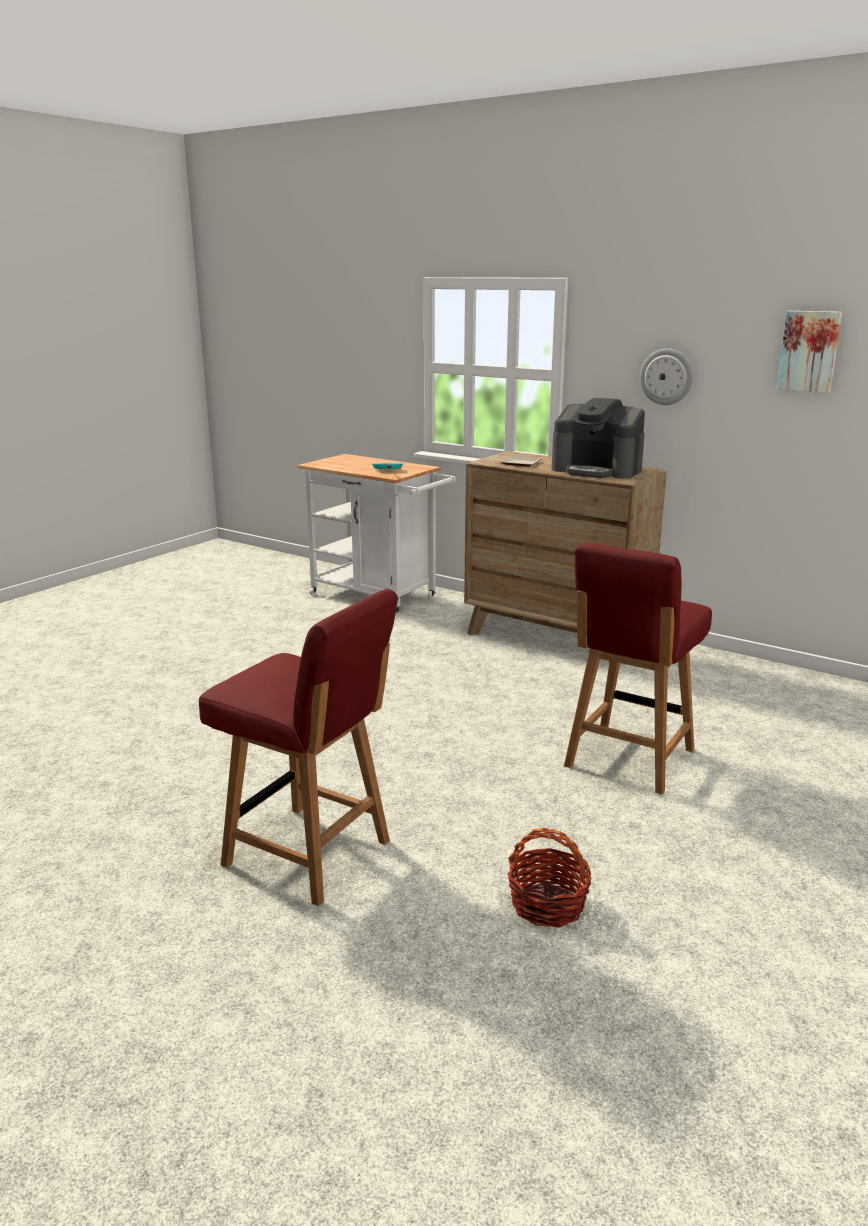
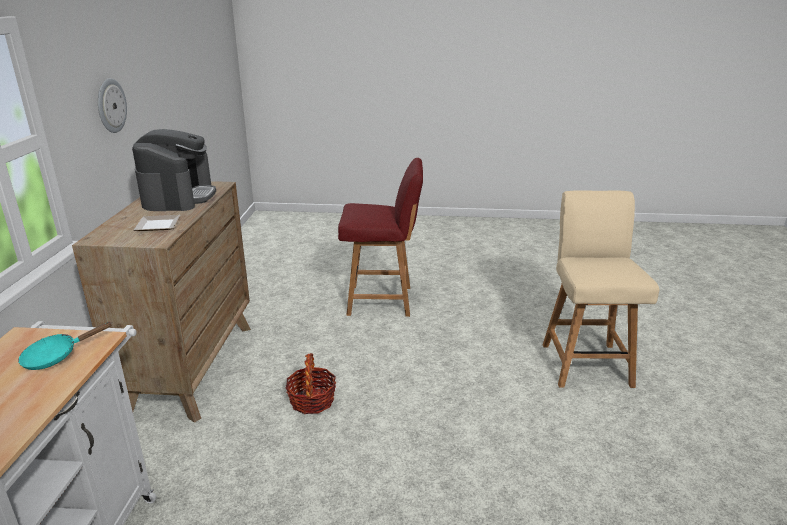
camera: 120 degrees left, 5 degrees up
red chair [199,589,398,906] -> beige chair [543,190,660,388]
basket [508,828,591,928] -> basket moved to [286,353,336,414]
picture [777,311,842,393] -> none

